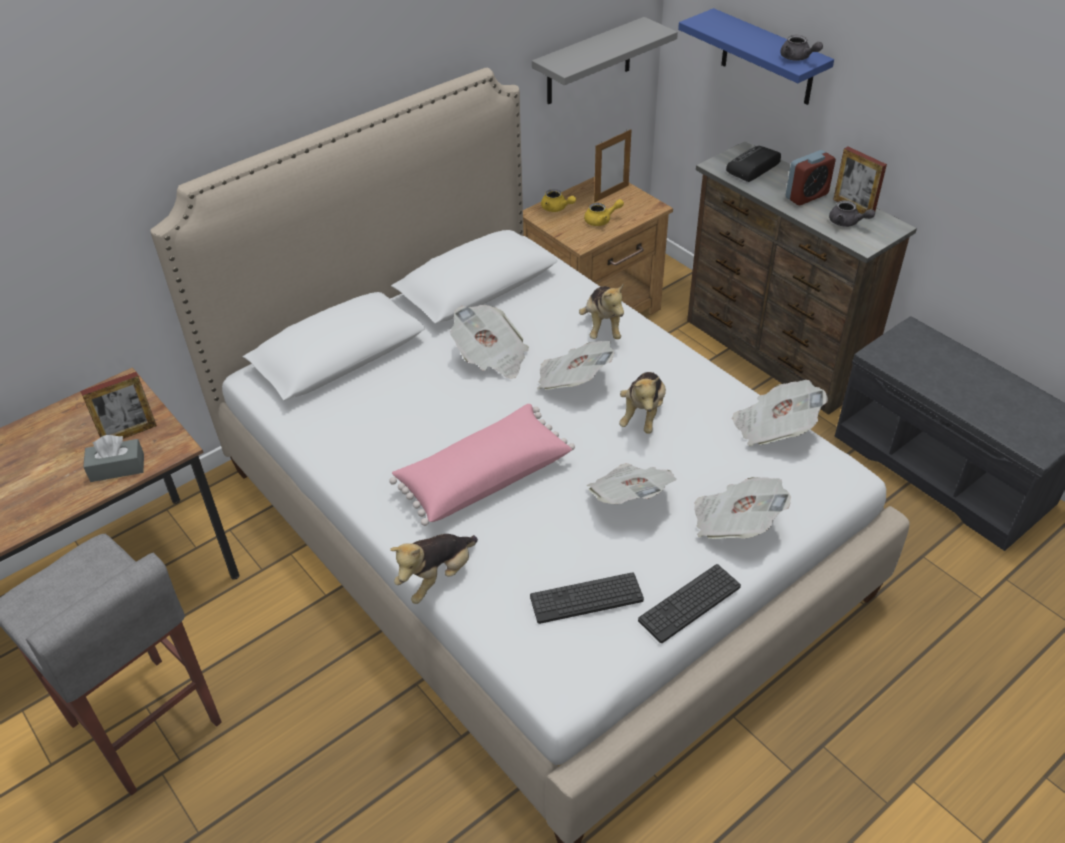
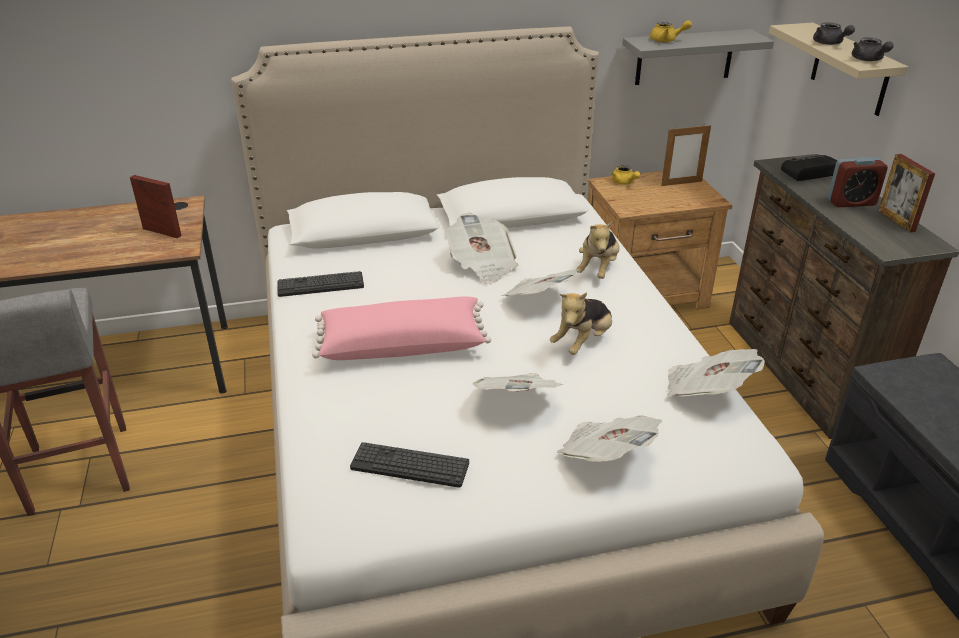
camera: 25 degrees right, 10 degrees down
picture frame [80,372,157,439] -> picture frame turned 150 degrees counterclockwise [130,175,182,238]
grey tissue box [83,435,144,482] -> none
plush toy [390,534,478,604] -> none
yellow teapot [584,199,624,226] -> yellow teapot moved to [650,20,692,42]
keyboard [638,564,741,643] -> keyboard moved to [277,271,364,297]
blue shelf [678,8,834,105] -> beige shelf [769,23,908,116]
grey teapot [829,200,875,227] -> grey teapot moved to [813,22,855,45]

